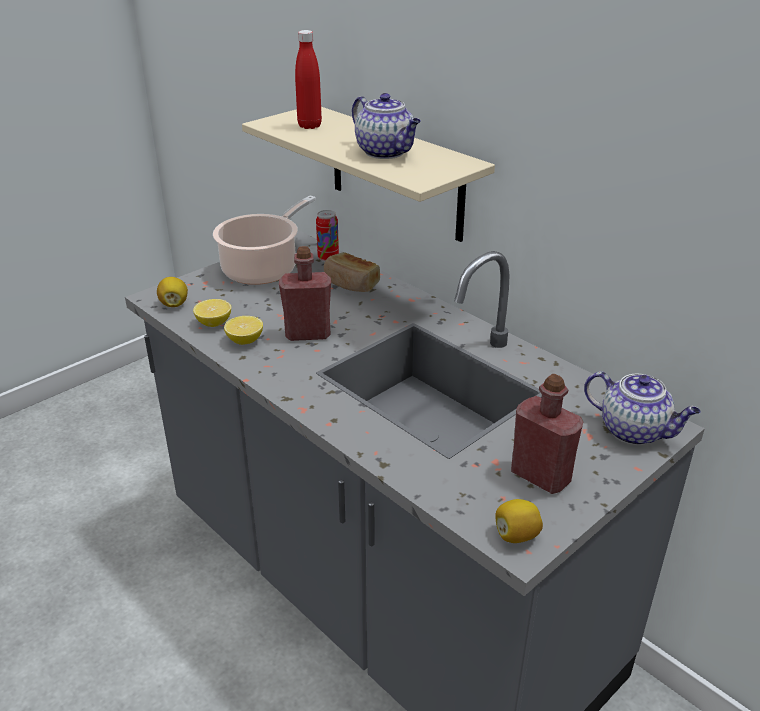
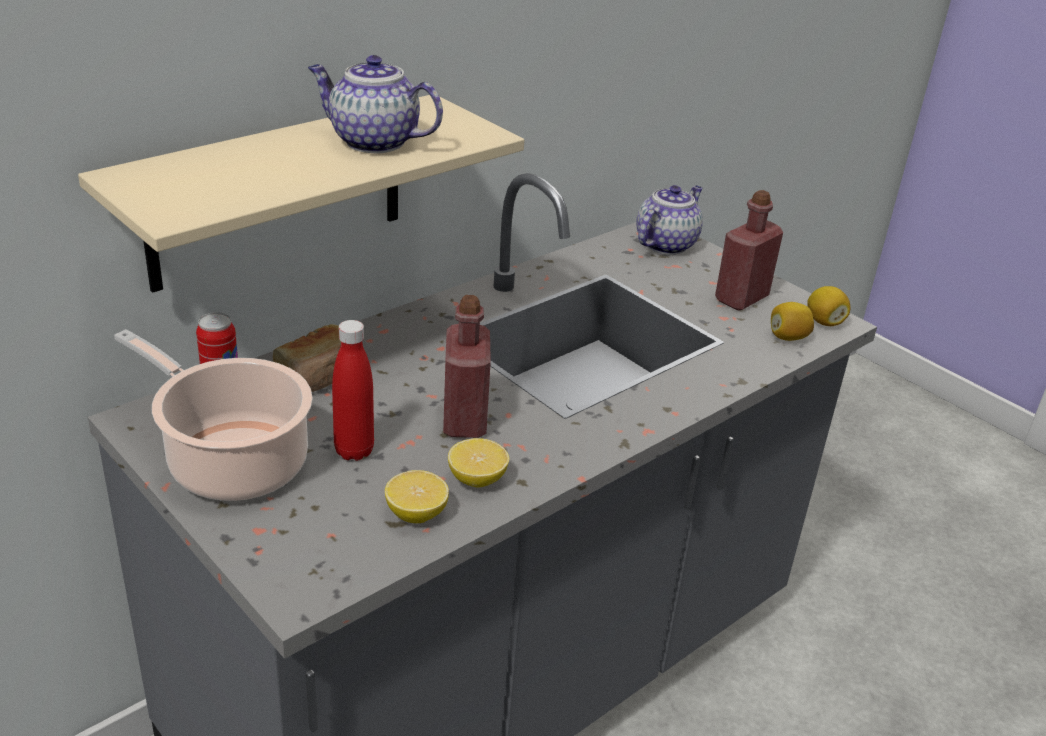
camera: 90 degrees left, 0 degrees up
lemon [157,277,188,307] -> lemon moved to [771,302,814,341]
red bottle [295,30,322,129] -> red bottle moved to [332,320,374,461]
teapot [352,93,421,159] -> teapot turned 120 degrees counterclockwise [308,55,443,154]

